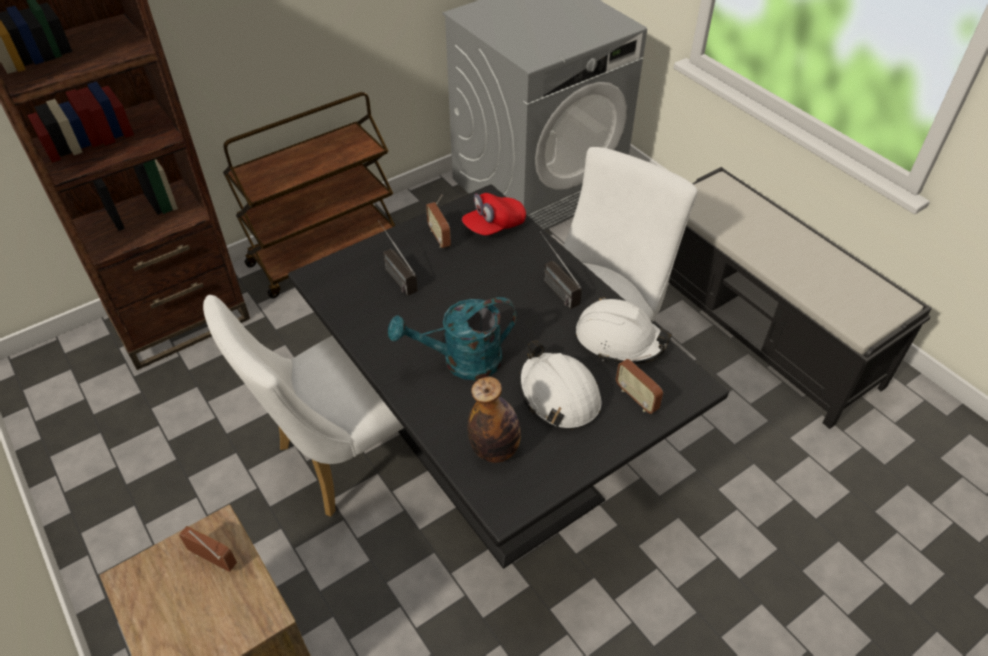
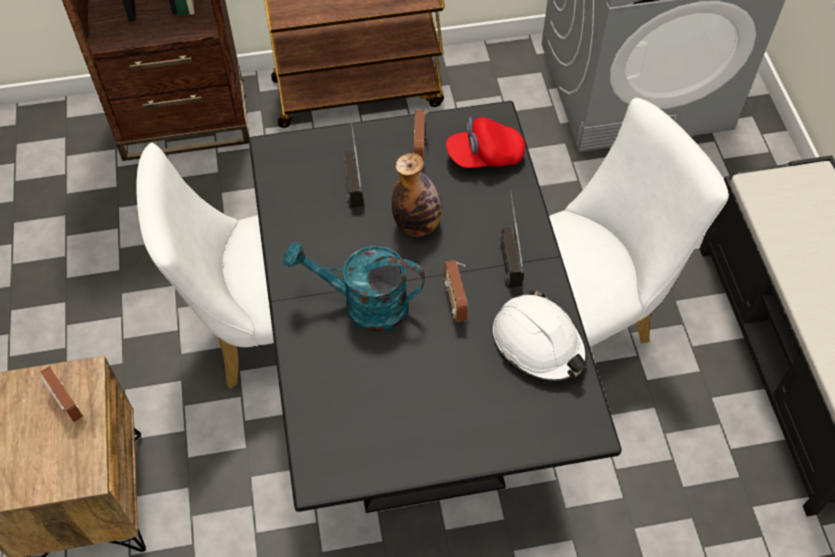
camera: 25 degrees right, 10 degrees up
bottle [468,377,521,463] -> bottle moved to [392,153,442,237]
white hard hat [518,341,601,429] -> none
radio [616,354,663,414] -> radio moved to [444,260,468,322]

